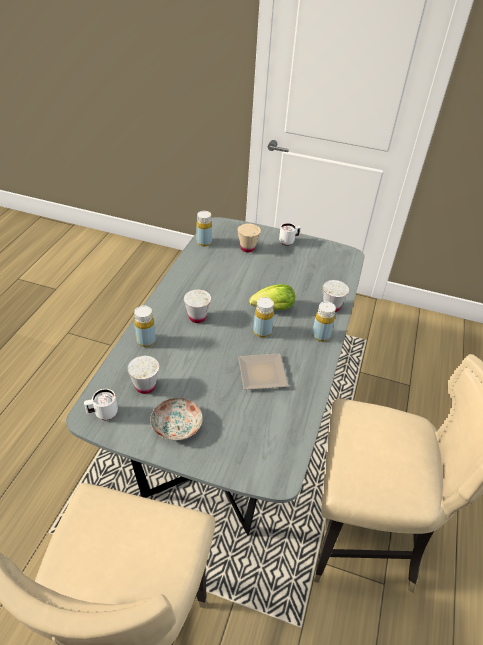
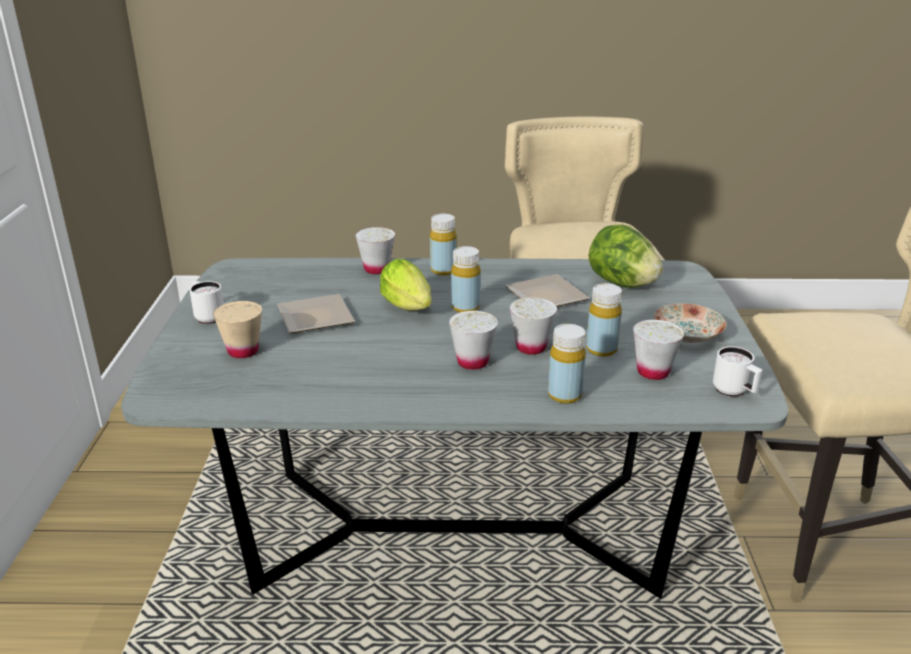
camera: 105 degrees left, 15 degrees down
yellow bottle [196,211,212,246] -> yellow bottle moved to [586,283,622,357]
none -> plate [277,294,355,333]
none -> white cup [510,298,557,355]
none -> lettuce [589,225,663,288]

